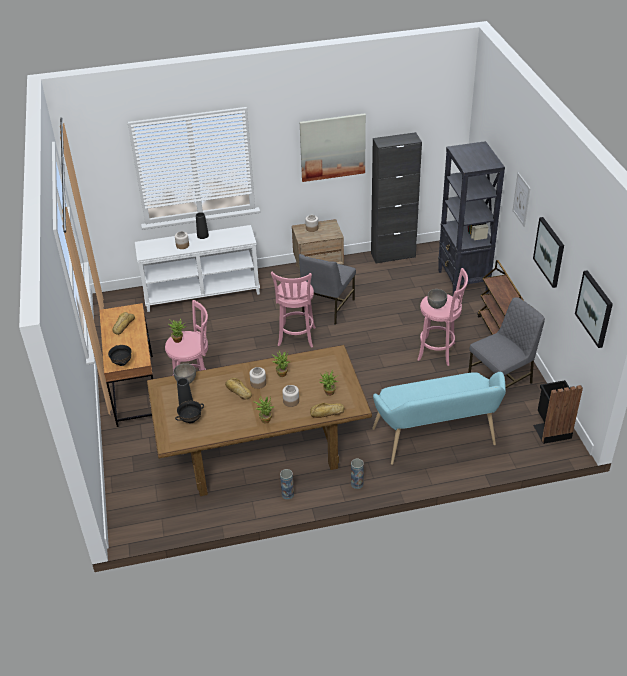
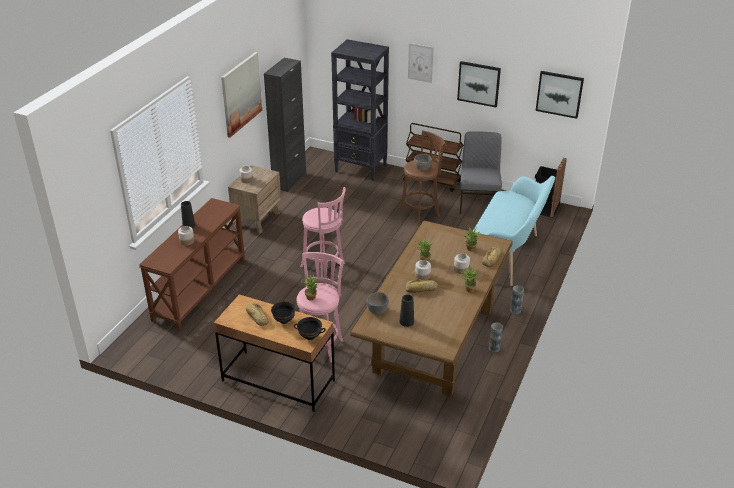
camera: 55 degrees left, 5 degrees down
white console table [135,225,260,312] -> brown console table [139,198,245,330]
black bowl [175,401,204,424] -> black bowl moved to [271,301,296,324]
grey chair [299,254,356,325] -> none
pink stool [417,268,468,366] -> brown stool [399,130,446,225]

